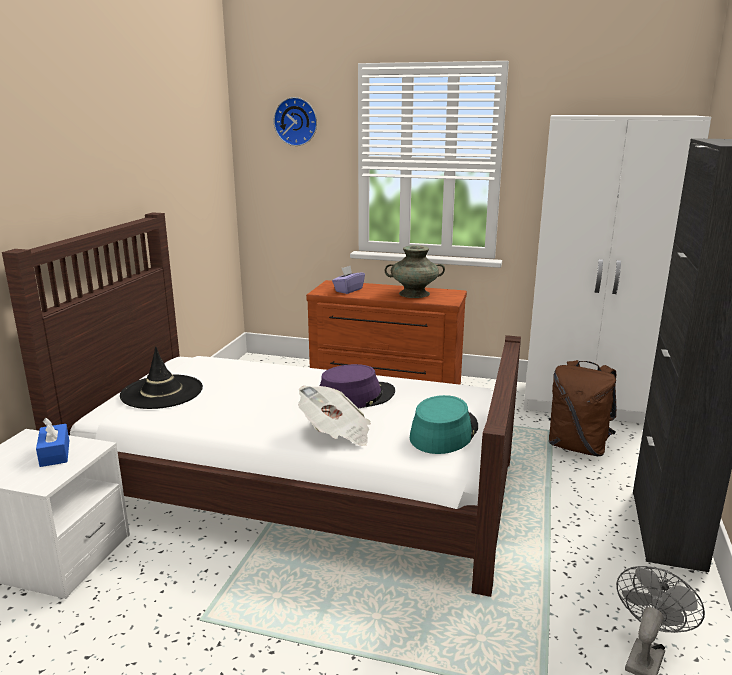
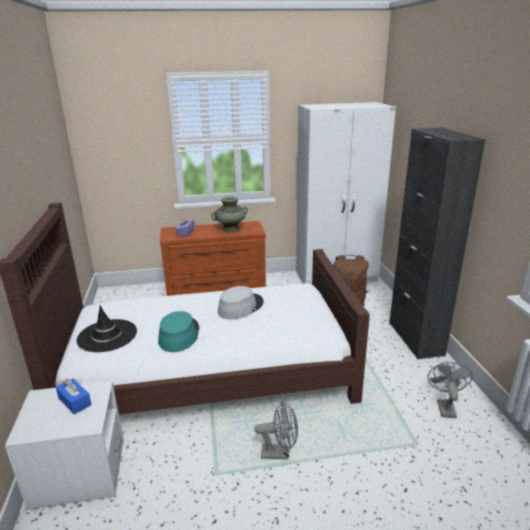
camera: 25 degrees left, 5 degrees up
wall clock [274,97,317,146] -> none
newspaper [298,386,371,446] -> none
purple hat [320,364,395,408] -> grey hat [218,286,263,319]
turquoise hat [410,395,478,454] -> turquoise hat moved to [158,311,200,352]
none -> grey fan [255,401,298,460]

